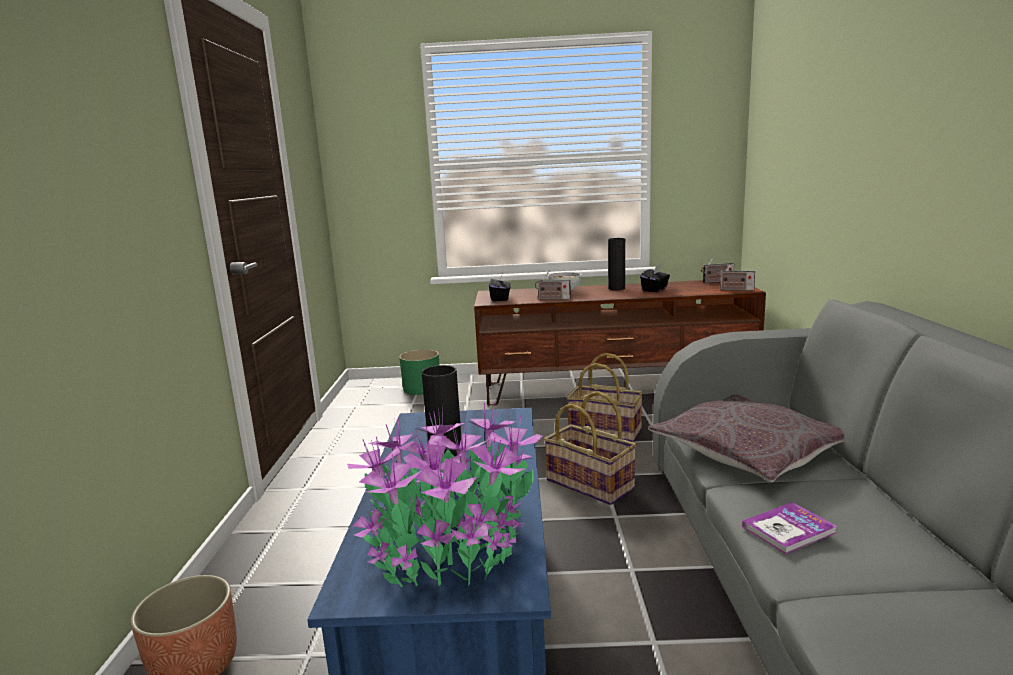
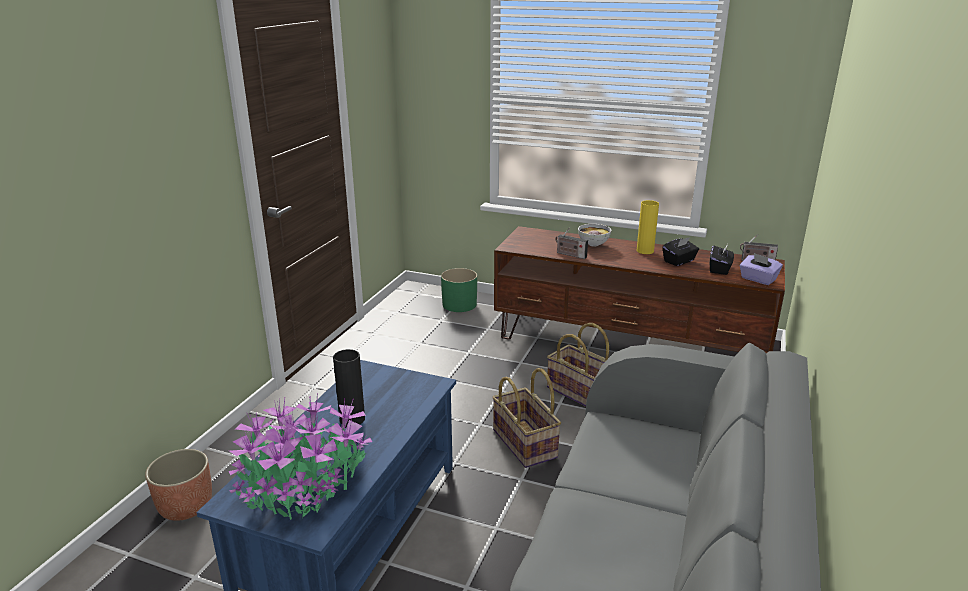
camera: 20 degrees right, 10 degrees up
black tissue box [489,273,510,301] -> black tissue box moved to [710,244,734,275]
black vase [608,238,625,290] -> yellow vase [636,200,659,254]
grey pillow [648,394,845,482] -> none
radio [717,261,755,291] -> purple tissue box [739,253,783,285]
book [742,502,837,554] -> none

